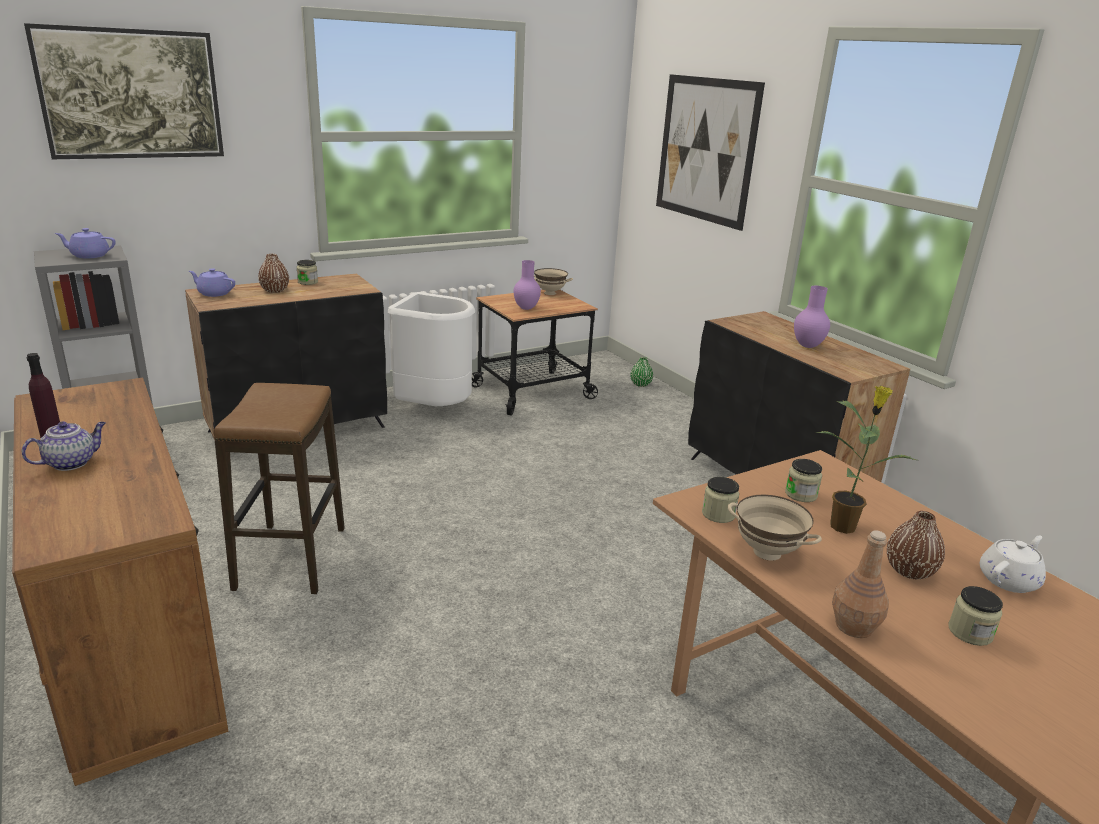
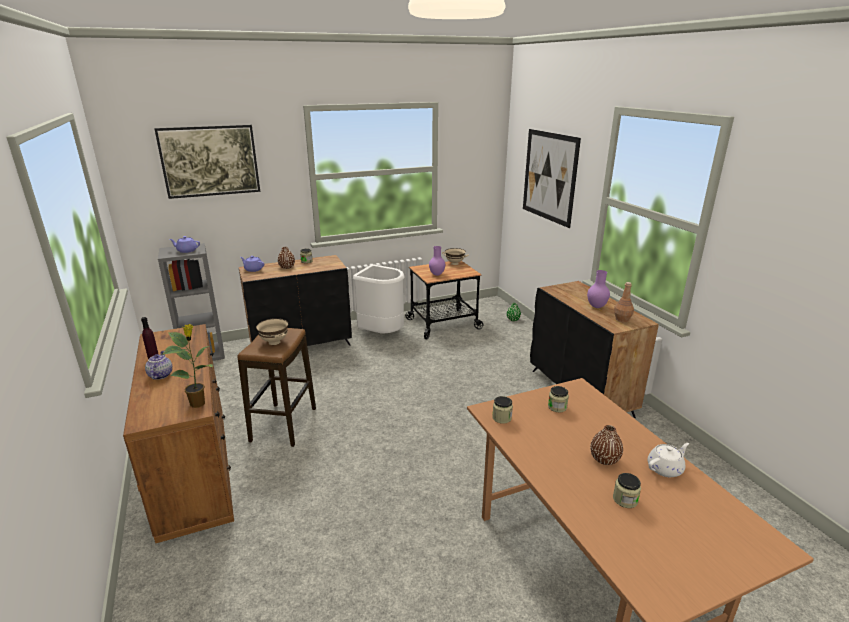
camera: 10 degrees right, 0 degrees up
teapot [22,422,106,471] -> teapot turned 60 degrees counterclockwise [145,351,172,380]
beige bowl [728,495,822,561] -> beige bowl moved to [256,318,288,345]
potted plant [816,385,916,534] -> potted plant moved to [162,324,213,408]
brown bottle [832,530,889,638] -> brown bottle moved to [614,282,634,322]

